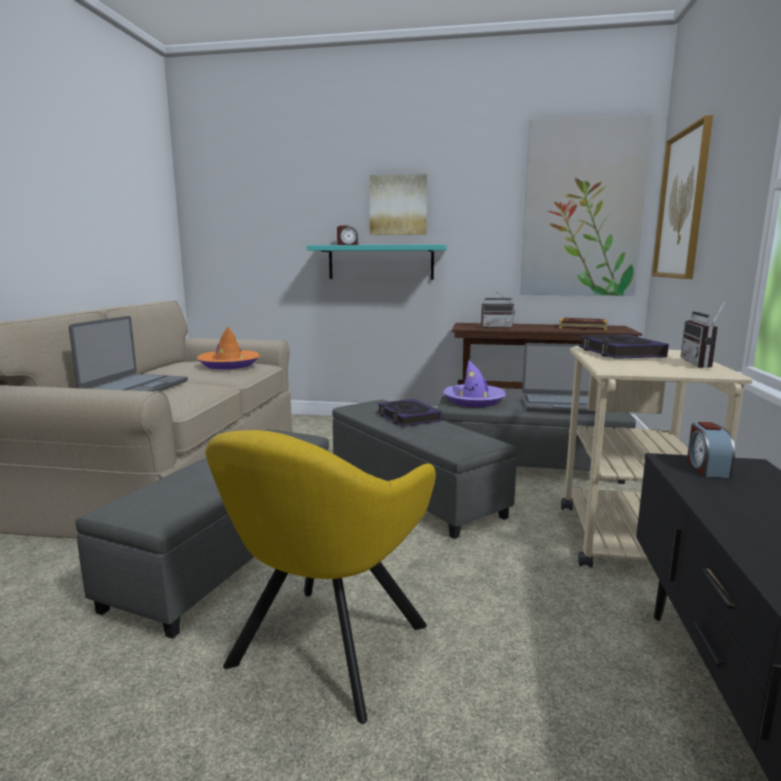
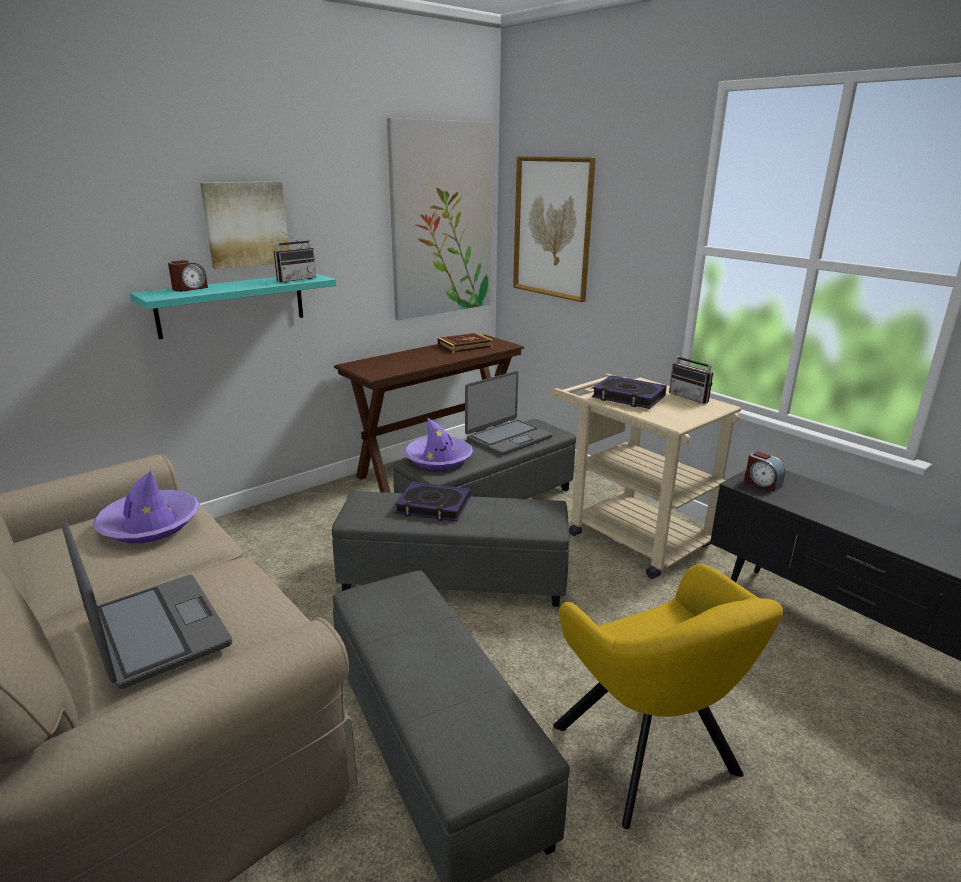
camera: 50 degrees left, 10 degrees up
orange hat [197,327,260,369] -> purple hat [93,471,200,543]
radio [481,291,515,328] -> radio moved to [274,230,316,283]

